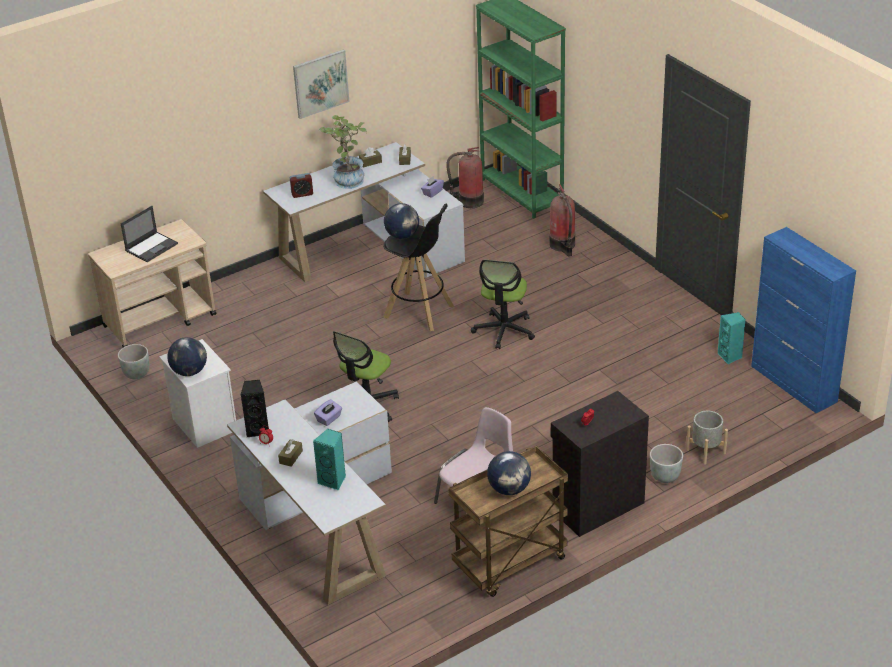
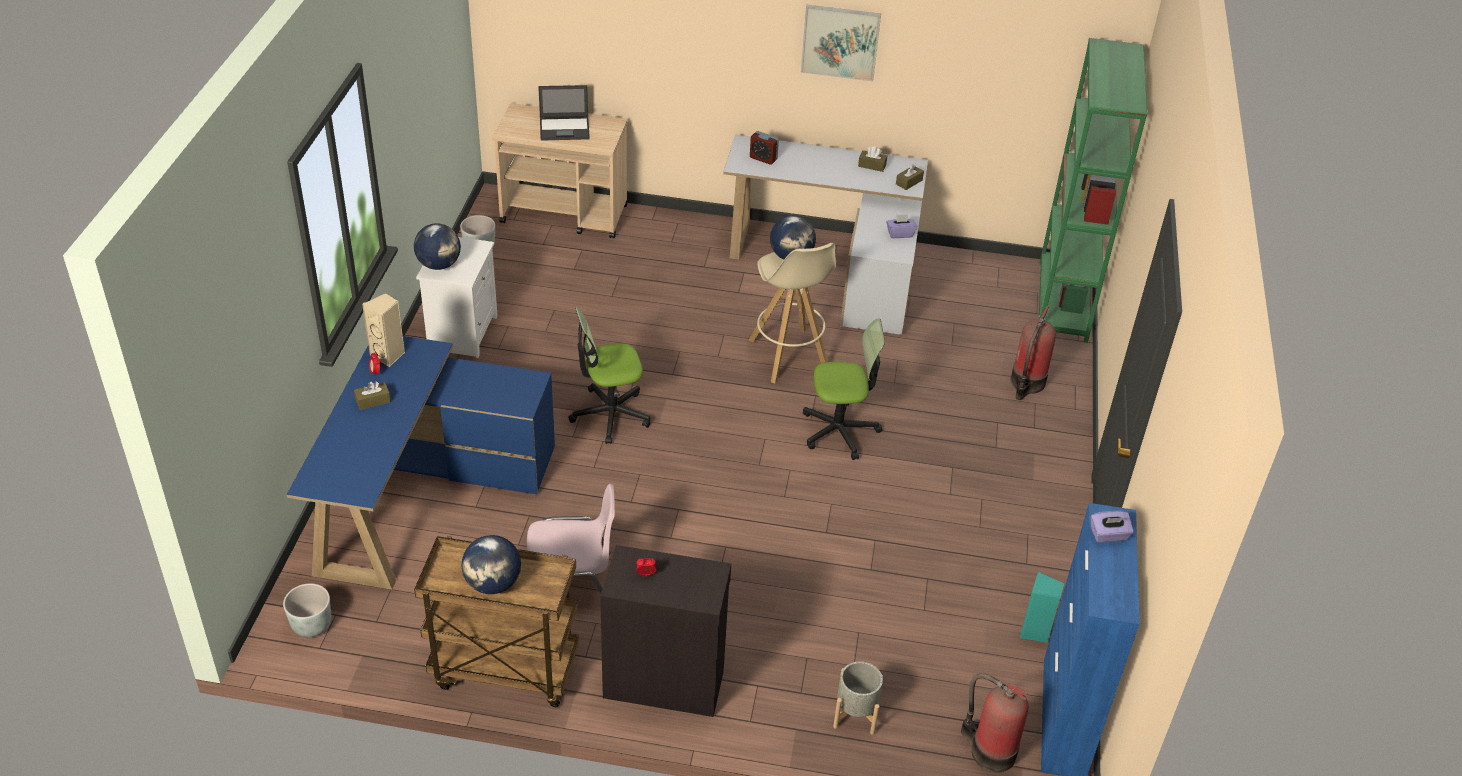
camera: 40 degrees right, 5 degrees up
white desk [227,381,392,605] -> blue desk [287,336,555,590]
black speaker [241,380,269,437] -> beige speaker [362,293,405,367]
turquoise speaker [313,429,346,490] -> none
purple tissue box [314,399,342,426] -> purple tissue box moved to [1091,511,1134,543]
potted plant [318,115,367,189] -> none
black stool [383,203,454,331] -> beige stool [748,243,836,384]
fire extinguisher [446,147,484,208] -> fire extinguisher moved to [961,673,1028,772]
office chair [471,260,535,349] -> office chair turned 150 degrees counterclockwise [803,318,885,460]
grey planter [650,444,683,483] -> grey planter moved to [283,583,331,637]

